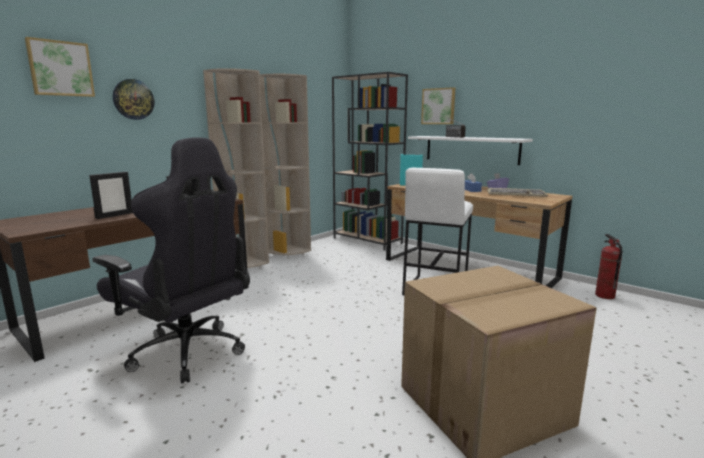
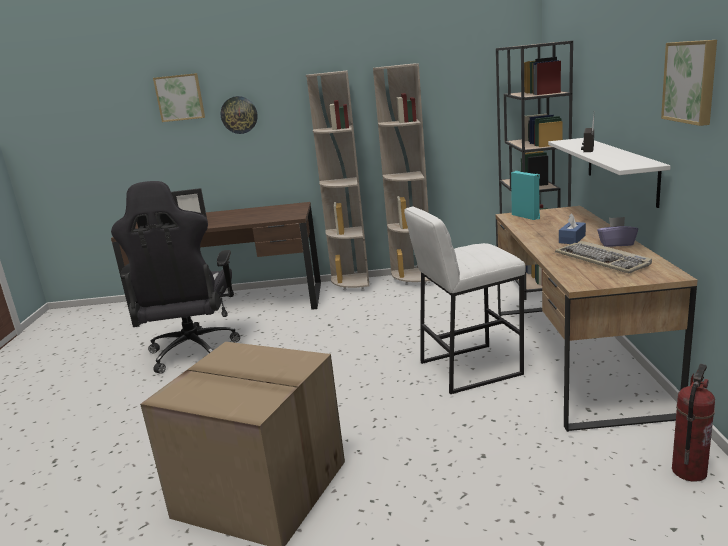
camera: 50 degrees right, 5 degrees up
picture [421,87,455,124] -> picture moved to [661,40,717,126]

